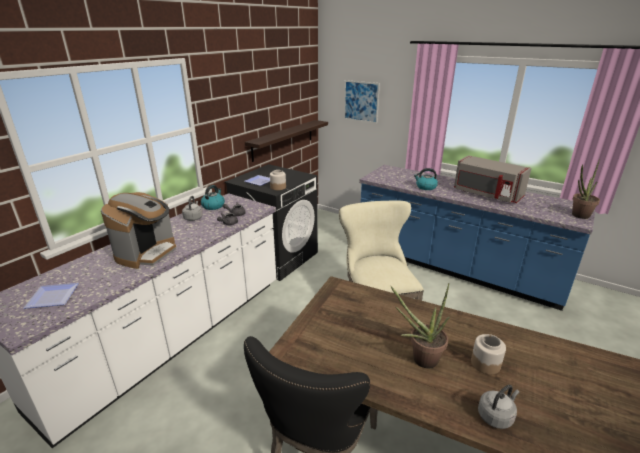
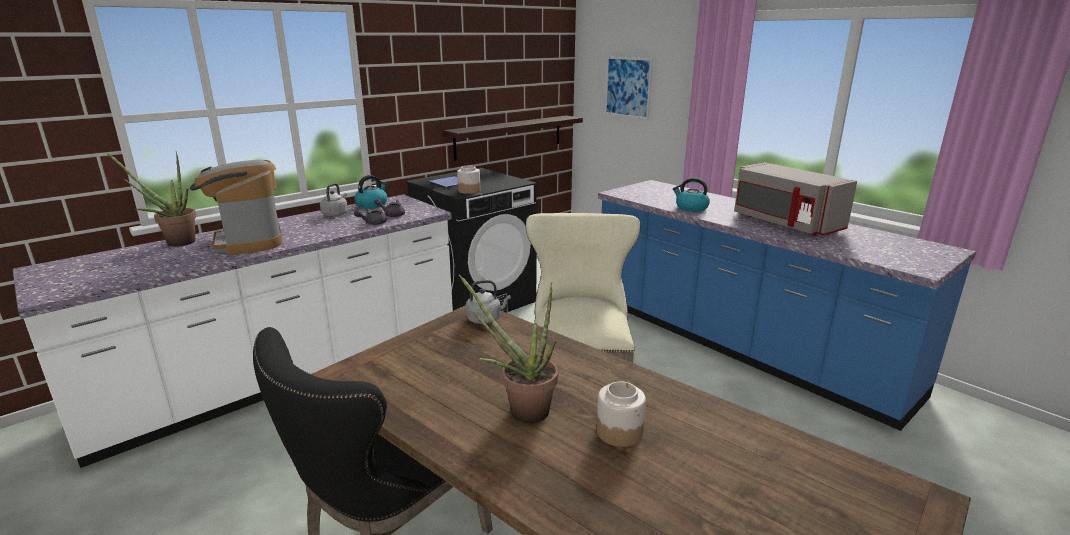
camera: 15 degrees right, 5 degrees down
plate [23,283,79,309] -> none
coffee machine [101,192,176,269] -> coffee machine turned 120 degrees clockwise [190,160,282,255]
grey kettle [478,385,519,429] -> grey kettle moved to [466,280,511,324]
potted plant [572,159,600,219] -> potted plant moved to [107,151,196,247]

